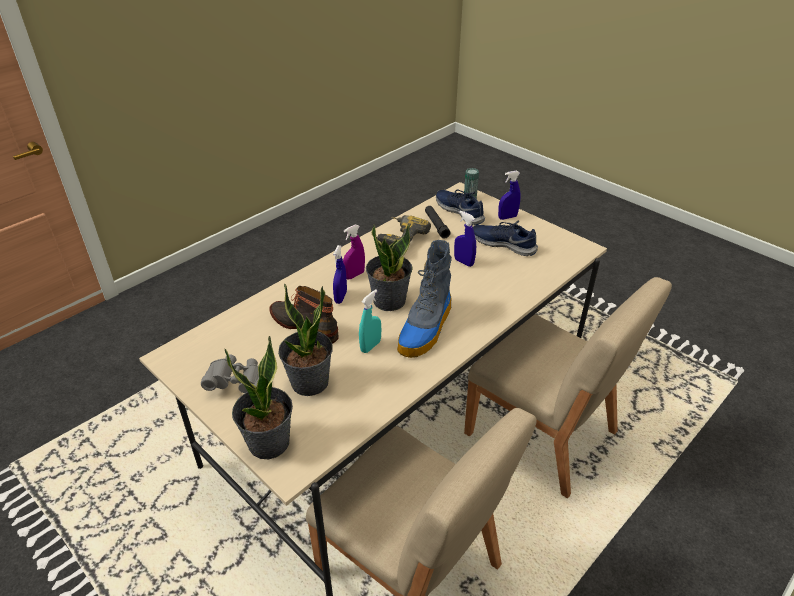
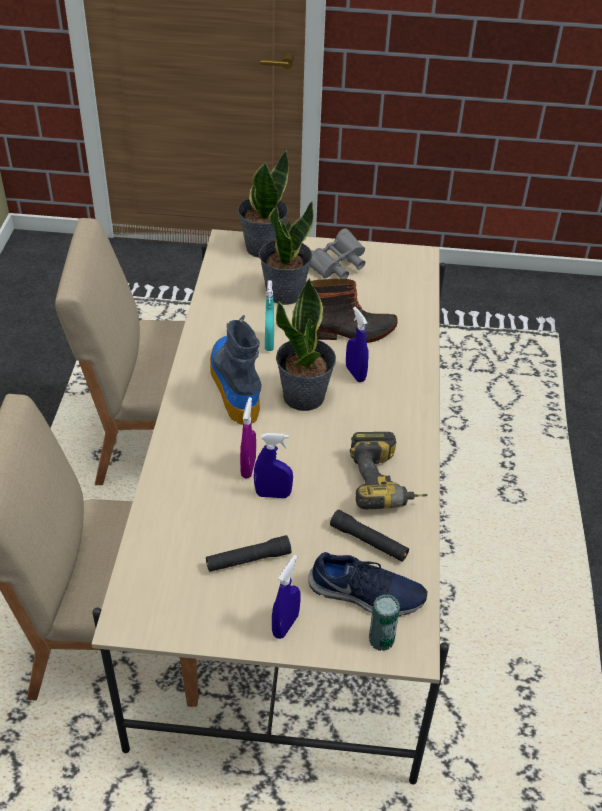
camera: 140 degrees right, 5 degrees up
purple spray bottle [343,225,365,279] -> purple spray bottle moved to [240,397,256,478]
blue shoe [473,221,538,256] -> black flashlight [206,535,291,572]

